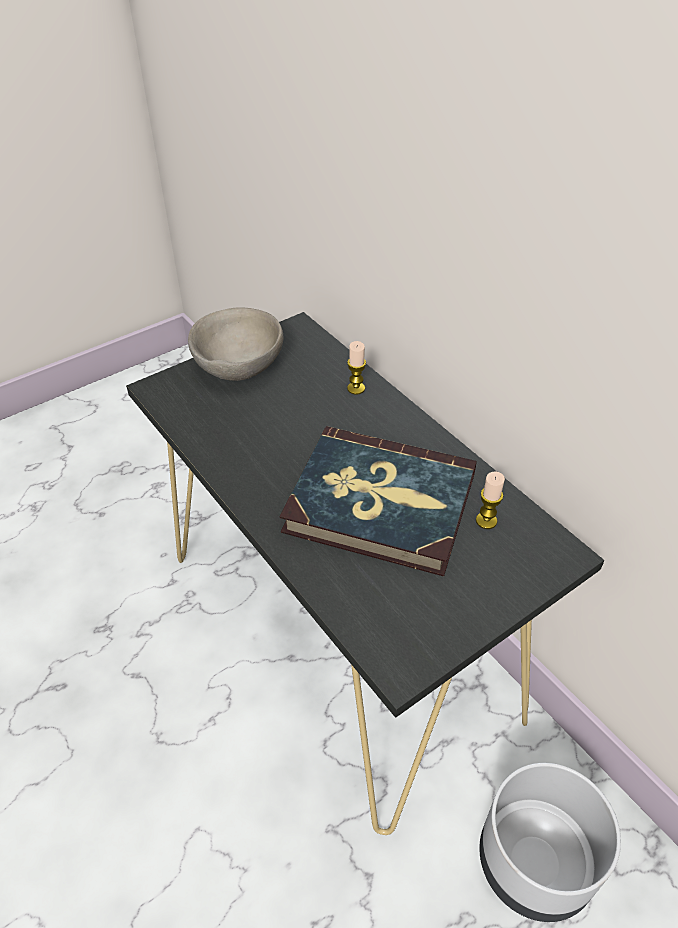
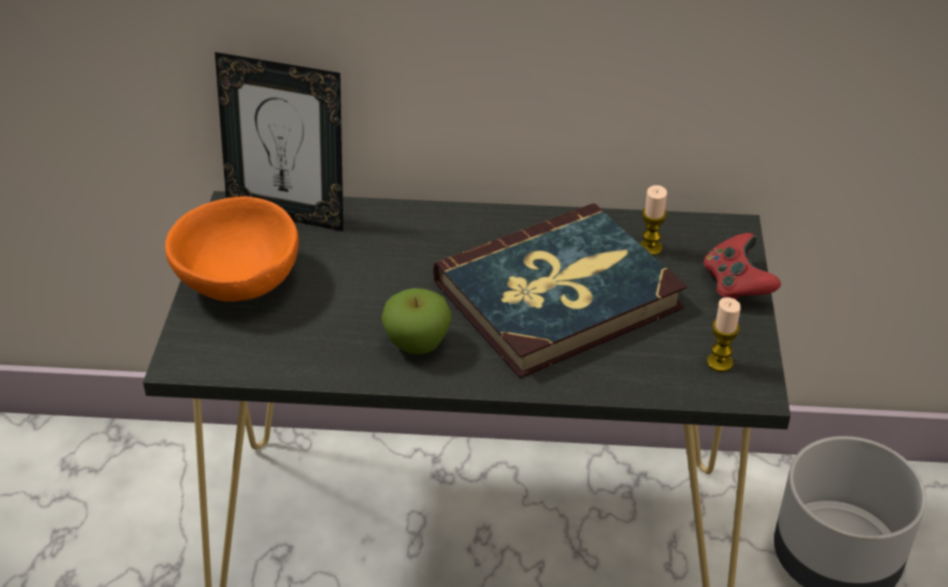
camera: 50 degrees left, 5 degrees down
beige bowl [188,307,283,381] -> orange bowl [165,196,299,302]
candle [347,341,366,395] -> candle moved to [707,297,741,372]
none -> picture frame [215,52,343,231]
none -> apple [381,288,451,354]
none -> red game controller [703,233,781,300]

